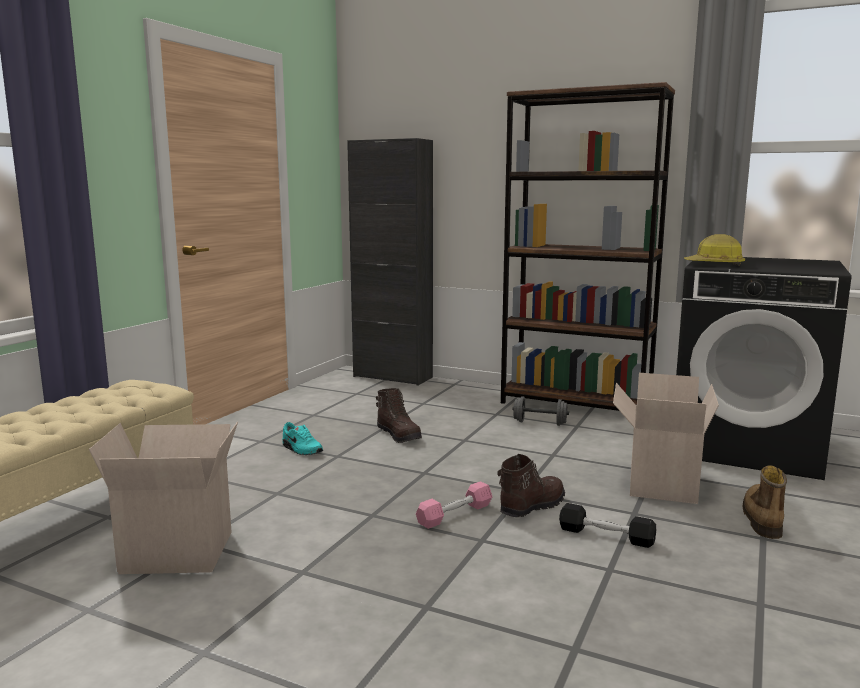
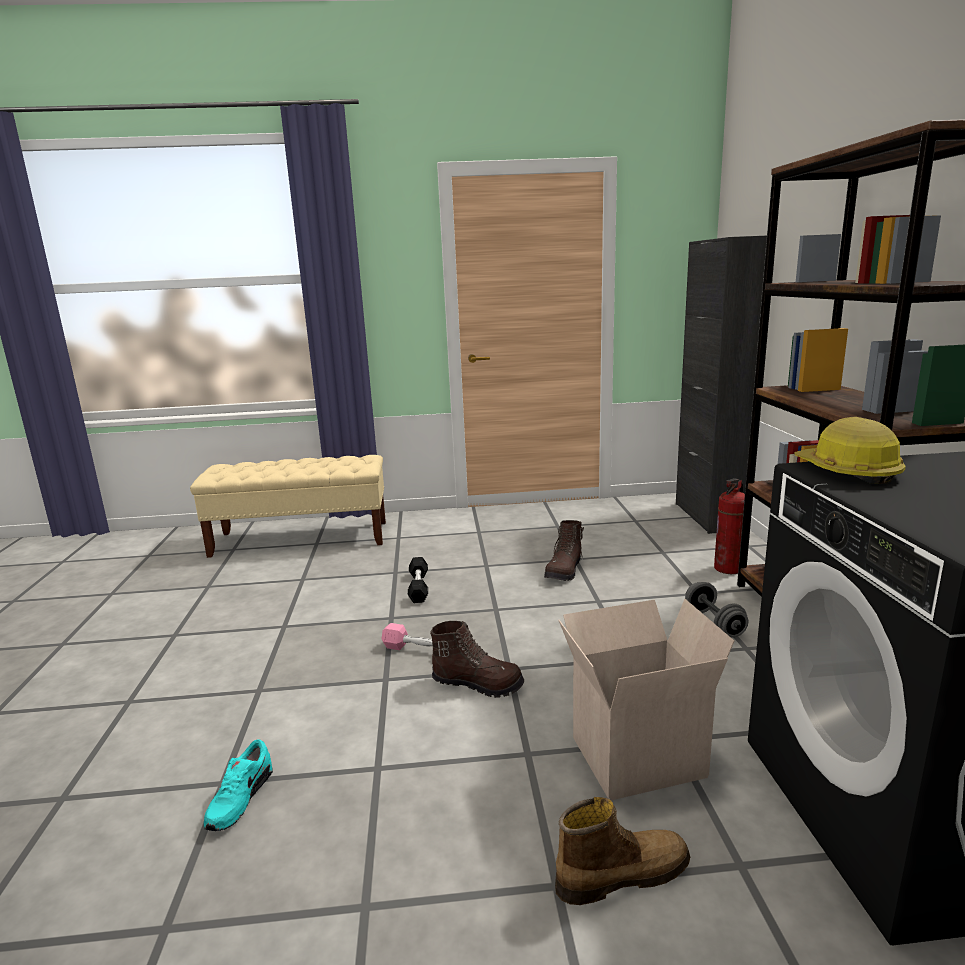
camera: 60 degrees right, 5 degrees up
cardboard box [89,421,238,574] -> none
turquoise shoe [282,422,323,455] -> turquoise shoe moved to [204,739,273,831]
black dumbbell [559,503,656,548] -> black dumbbell moved to [408,557,428,603]
none -> fire extinguisher [714,478,745,574]

